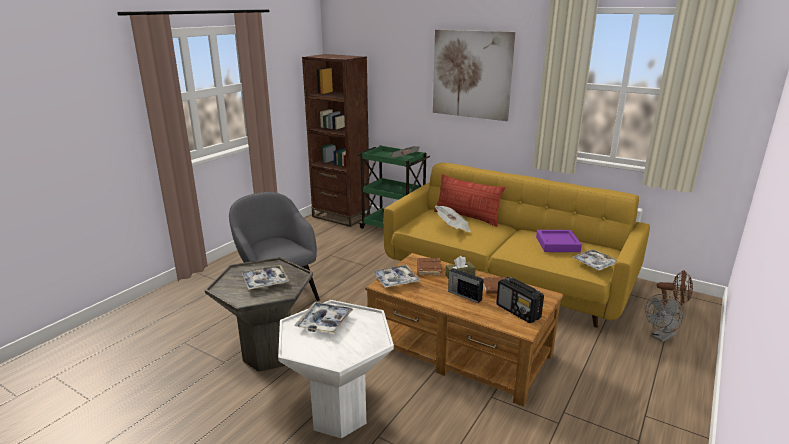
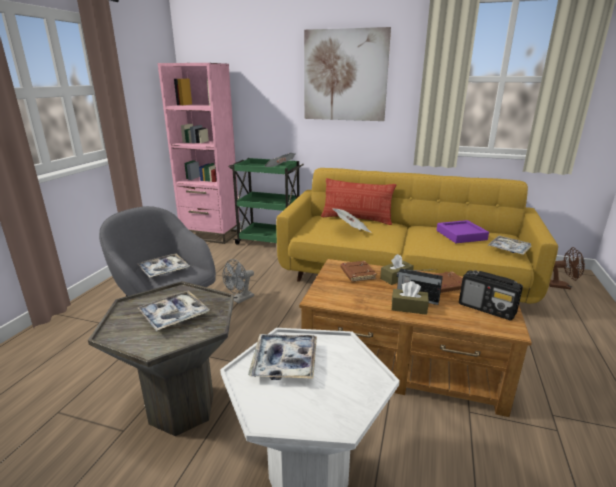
camera: 15 degrees left, 0 degrees up
brown bookcase [302,54,370,227] -> pink bookcase [157,63,240,244]
tray [372,265,420,288] -> tray moved to [137,253,190,278]
grey fan [646,294,683,342] -> grey fan moved to [223,259,254,304]
none -> brown tissue box [392,281,429,315]

